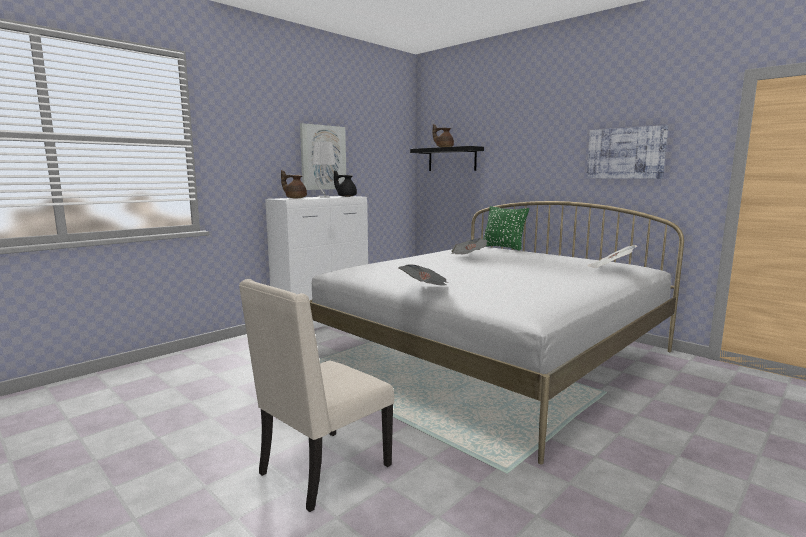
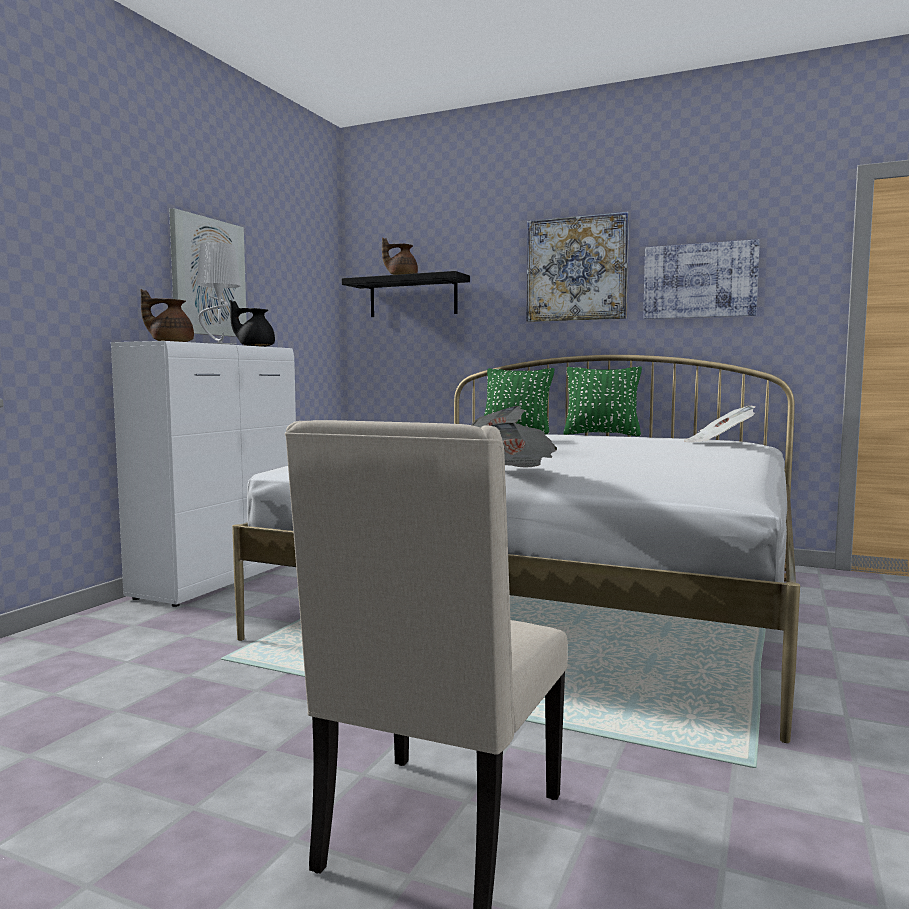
camera: 20 degrees left, 5 degrees down
none -> picture [527,212,629,322]
none -> green pillow [563,366,642,436]

